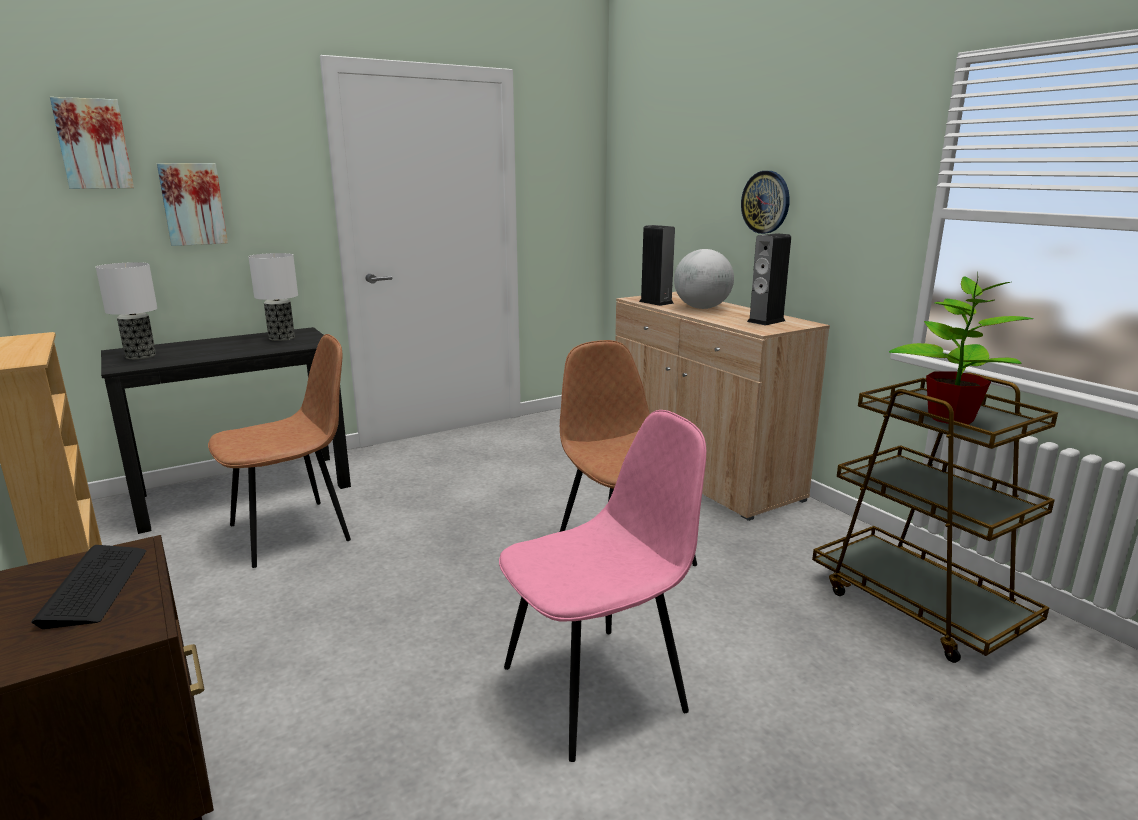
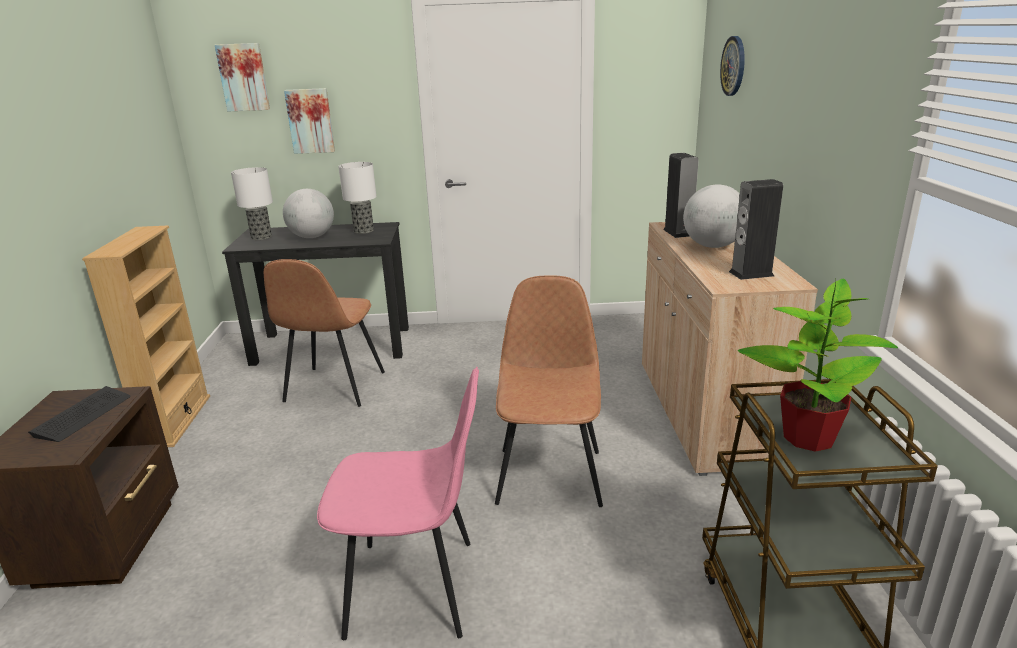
camera: 30 degrees right, 5 degrees up
brown chair [208,334,351,568] -> brown chair turned 105 degrees clockwise [264,259,385,407]
wall clock [741,171,790,234] -> wall clock moved to [720,36,745,96]
none -> globe [283,189,334,238]

